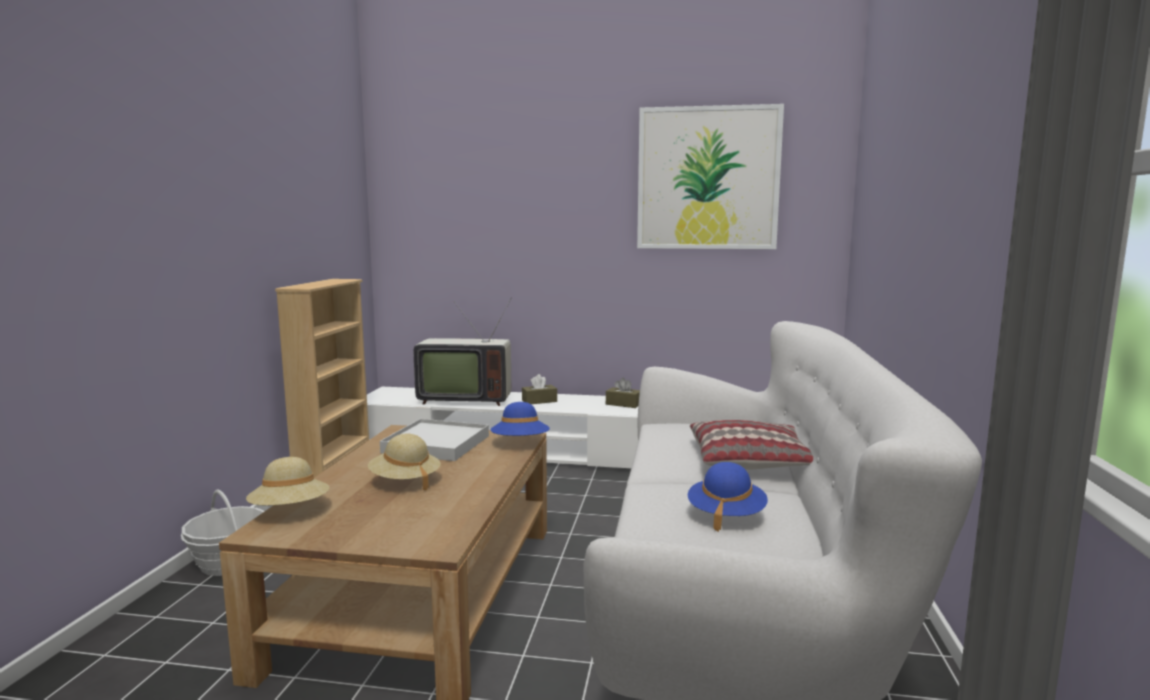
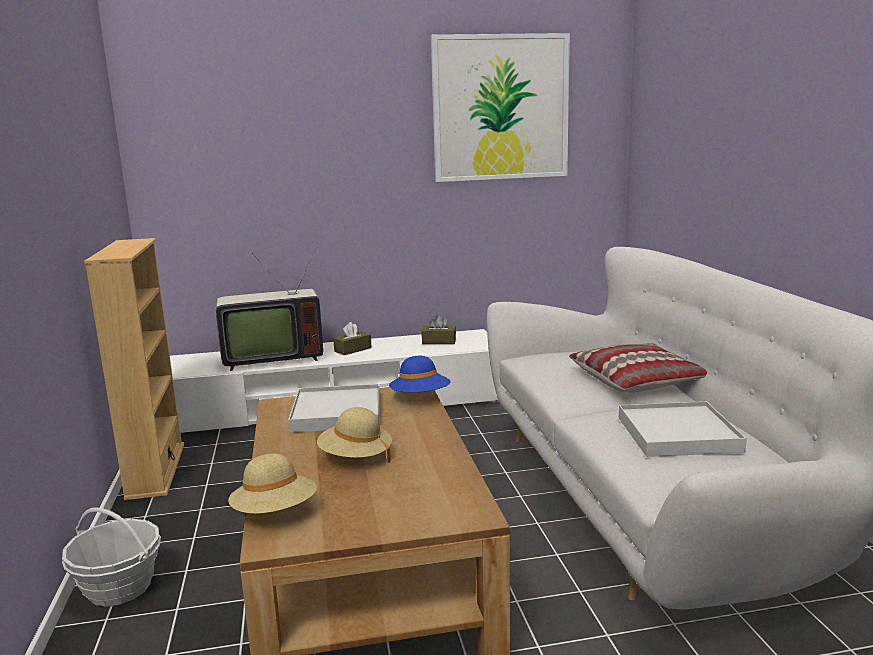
camera: 20 degrees left, 5 degrees up
blue hat [688,462,768,532] -> white tray [619,401,747,457]

